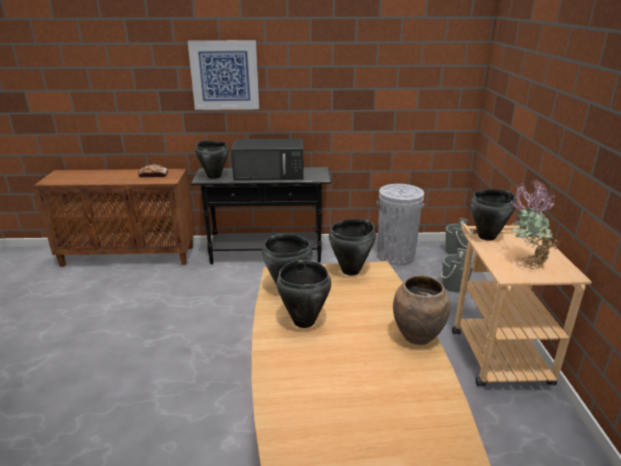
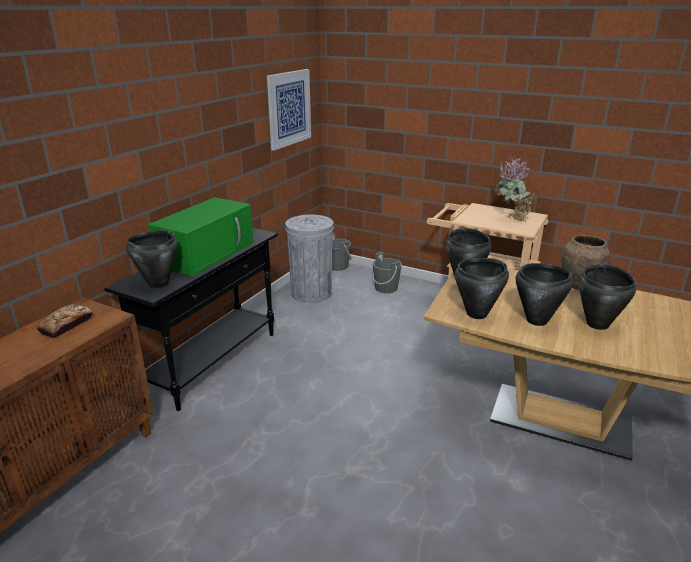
camera: 60 degrees left, 0 degrees up
picture [188,41,259,110] -> picture moved to [267,69,311,151]
black microwave [231,139,304,181] -> green microwave [148,197,254,276]
black cooking pot [470,189,516,241] -> black cooking pot moved to [579,264,636,330]

